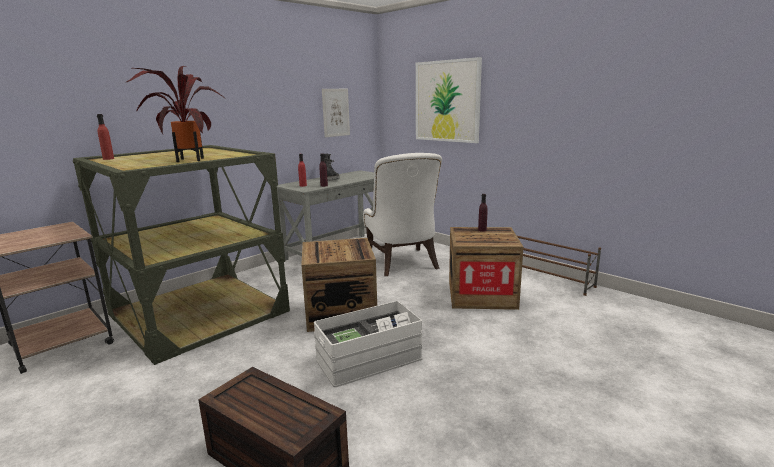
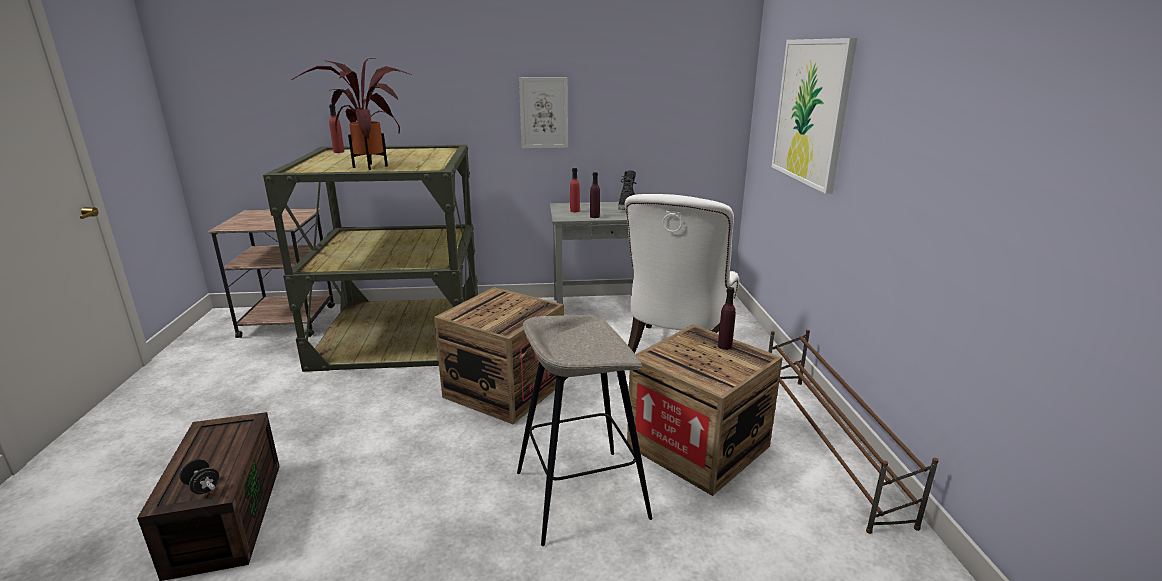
camera: 40 degrees right, 5 degrees up
white storage box [314,301,423,387] -> none
picture [322,89,350,137] -> picture moved to [519,77,568,149]
none -> black dumbbell [179,459,219,494]
none -> grey stool [517,315,652,546]

